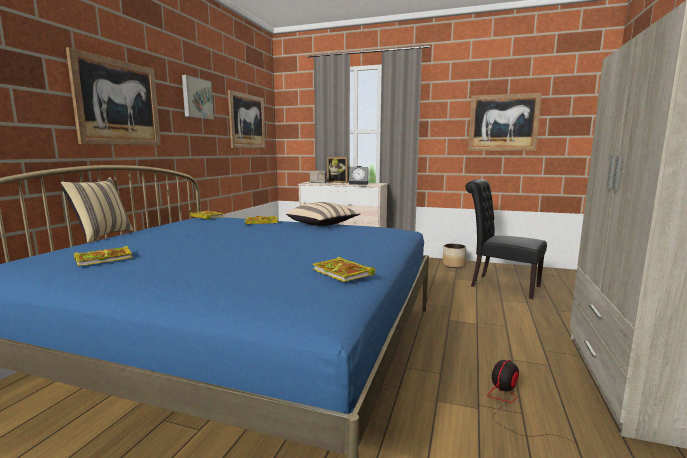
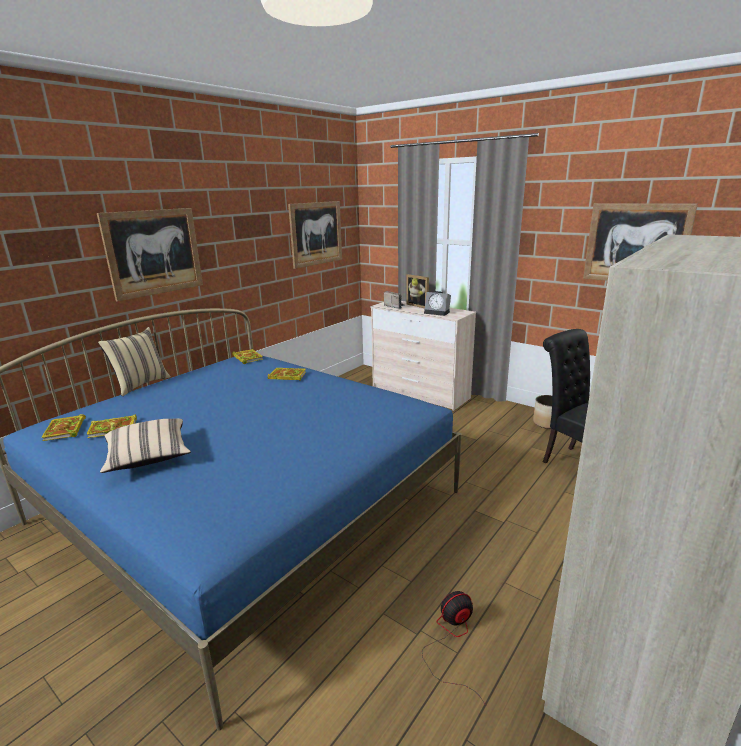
camera: 20 degrees right, 10 degrees up
picture [182,75,214,120] -> none
beige pillow [286,202,360,226] -> beige pillow moved to [100,419,191,473]
book [313,257,375,282] -> book moved to [41,414,86,441]

